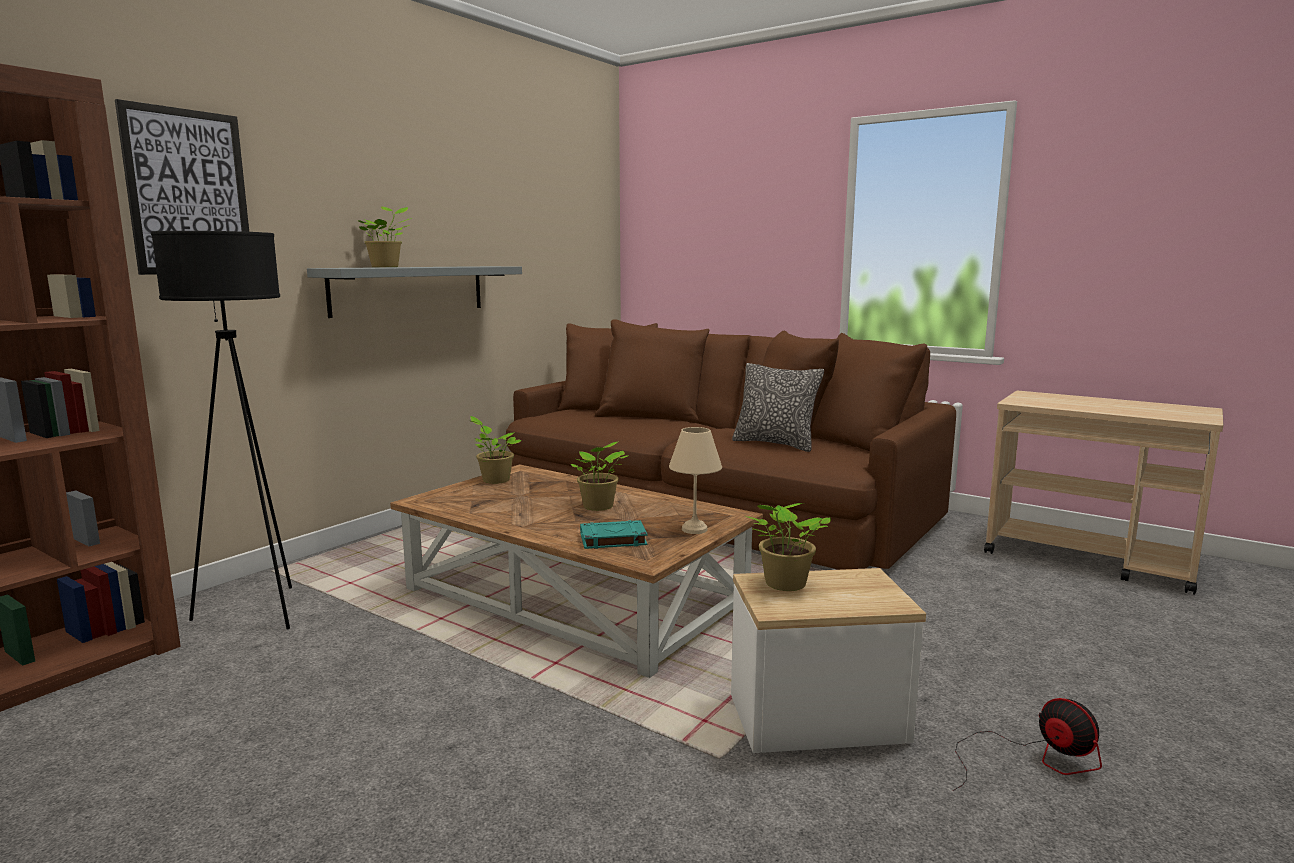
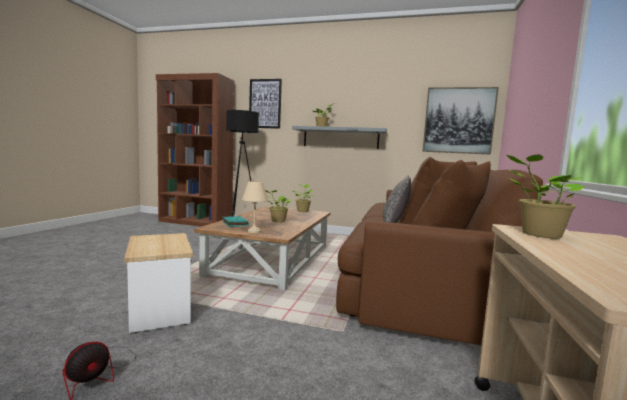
camera: 70 degrees right, 5 degrees down
potted plant [746,503,831,591] -> potted plant moved to [507,154,585,239]
none -> picture [423,87,499,154]

